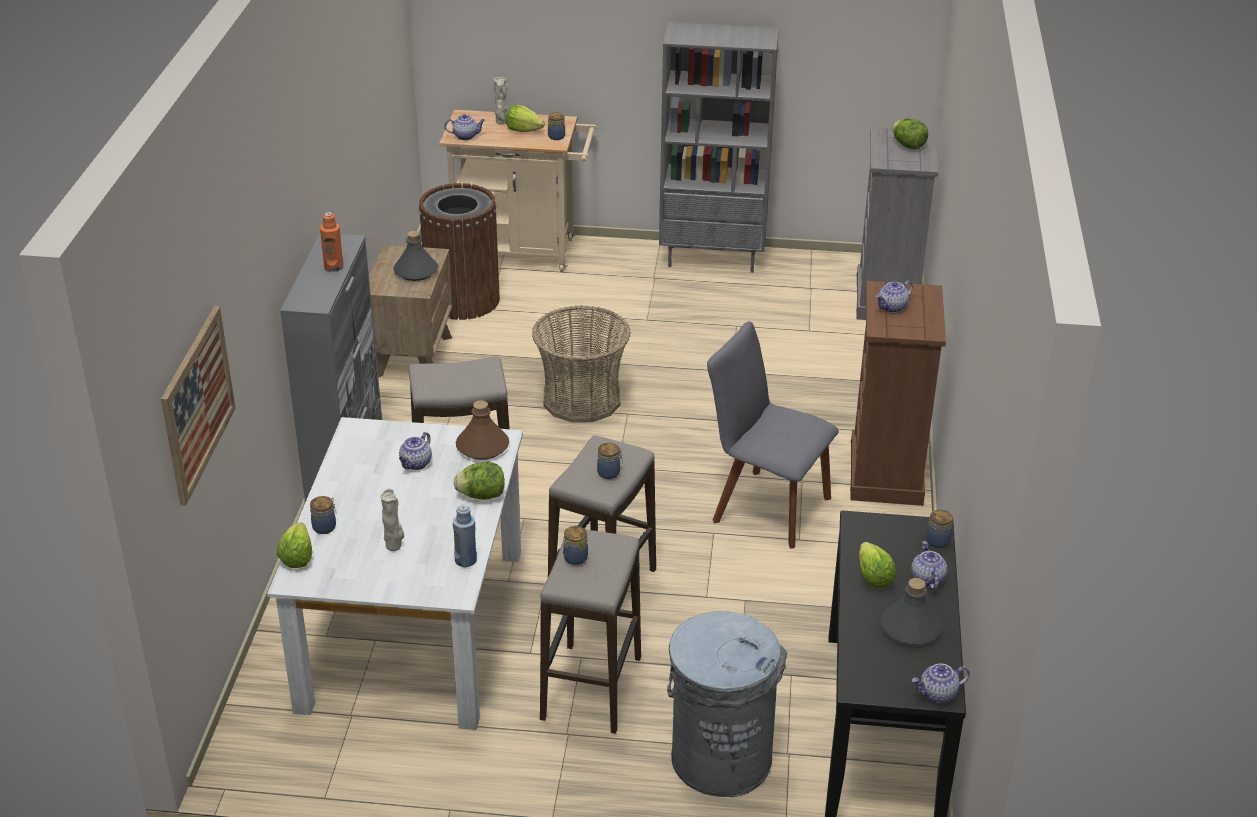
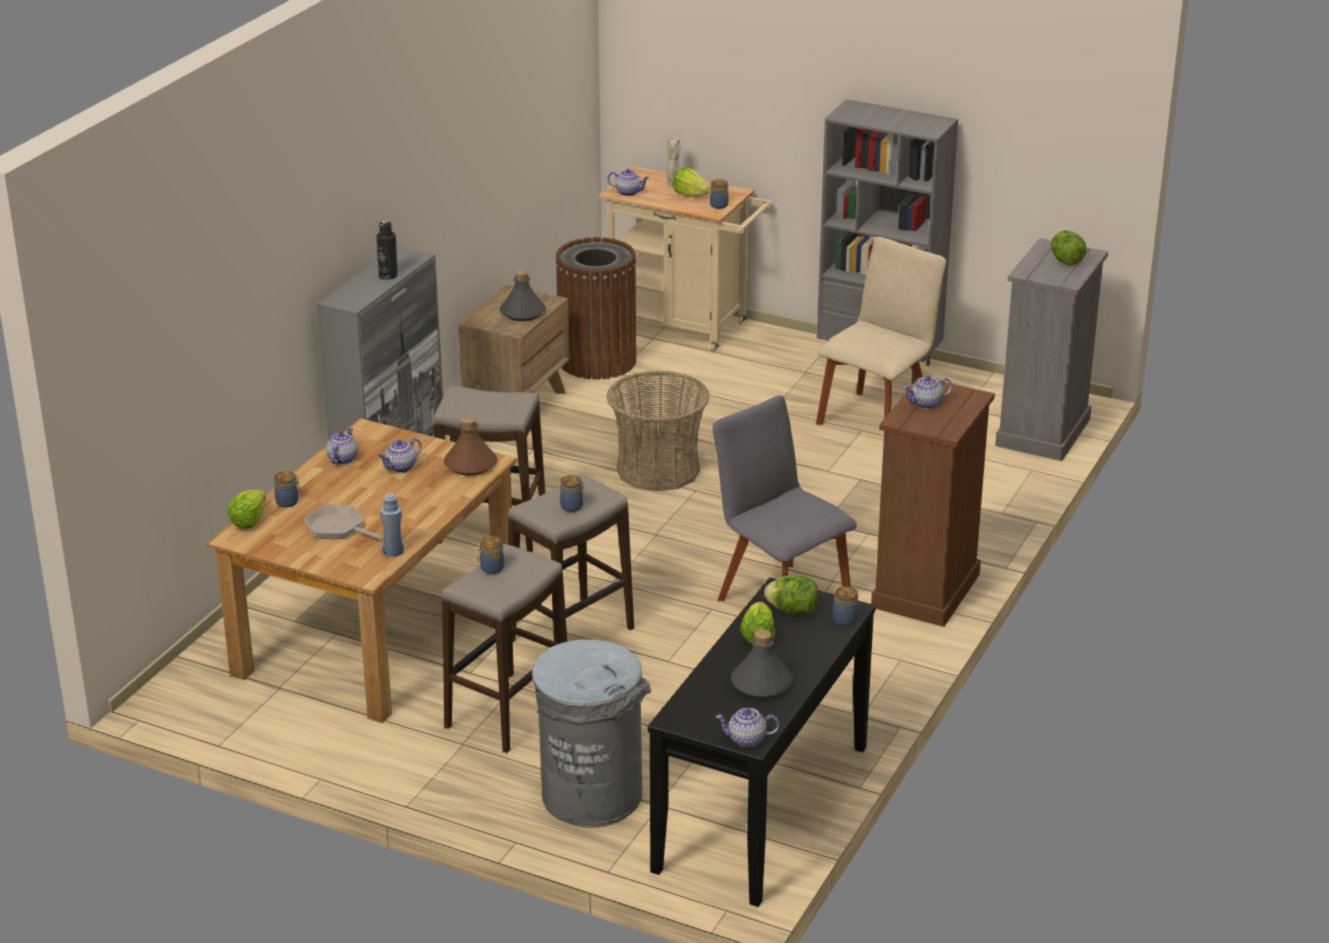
camera: 20 degrees right, 5 degrees down
picture [161,306,236,506] -> none
white dining table [267,417,523,730] -> brown dining table [206,418,518,723]
orange bottle [320,212,343,272] -> black bottle [376,220,398,280]
beige vase [380,488,404,551] -> frying pan [304,505,384,540]
lettuce [453,462,505,500] -> lettuce moved to [764,575,818,615]
teapot [911,541,947,590] -> teapot moved to [326,427,358,465]
none -> beige chair [816,237,946,424]

